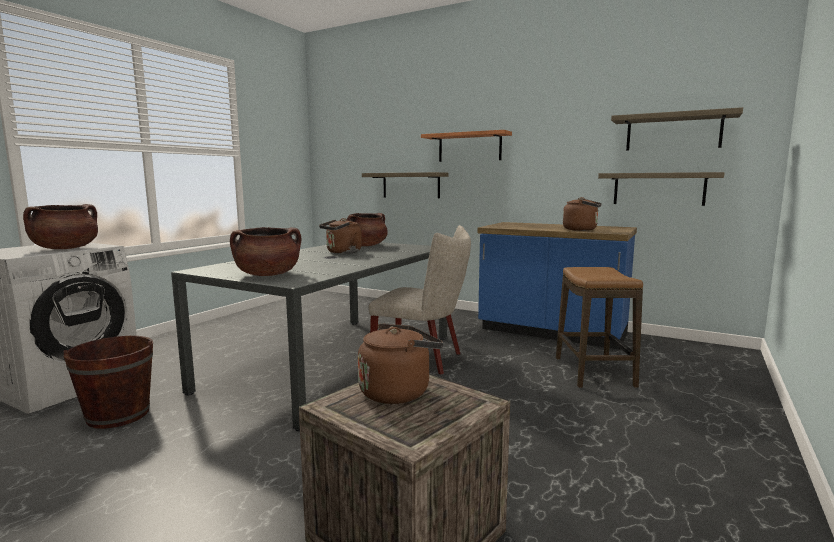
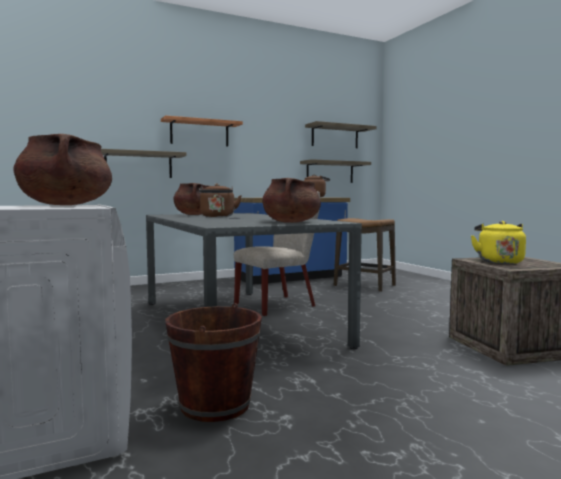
camera: 55 degrees left, 5 degrees down
brown kettle [358,323,443,404] -> yellow kettle [471,221,526,264]

